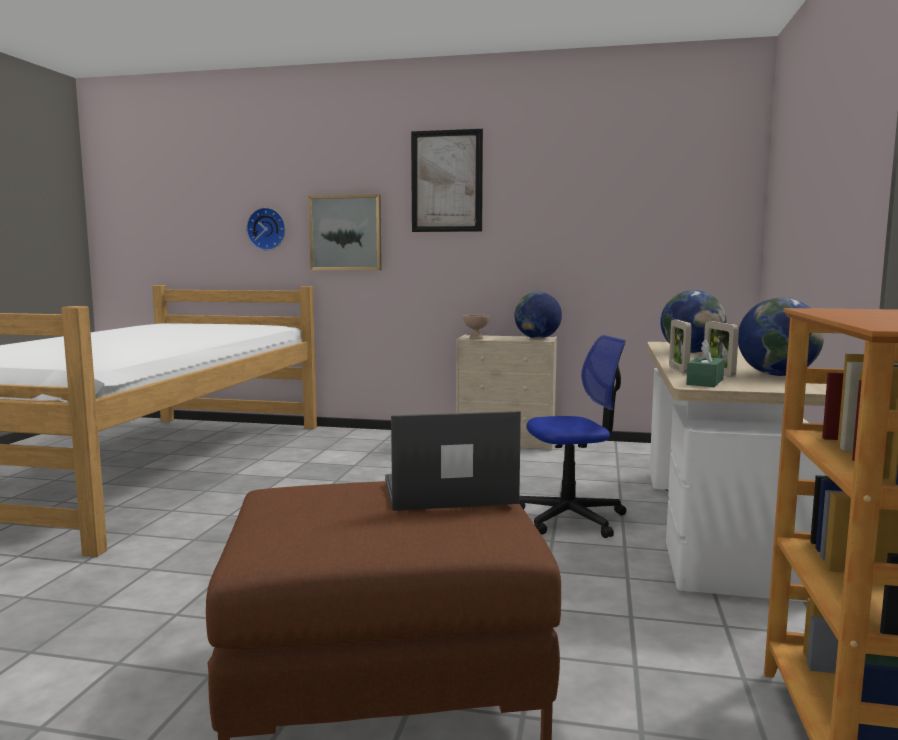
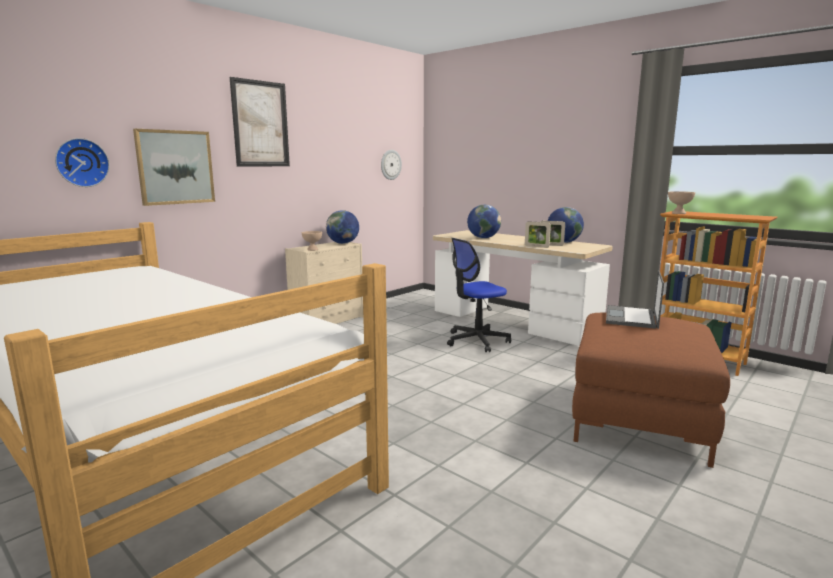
camera: 60 degrees left, 5 degrees up
office chair [519,335,626,538] -> office chair turned 135 degrees counterclockwise [447,238,511,352]
green tissue box [686,339,725,387] -> none
none -> wall clock [381,150,402,180]
none -> beige bowl [668,191,695,214]

